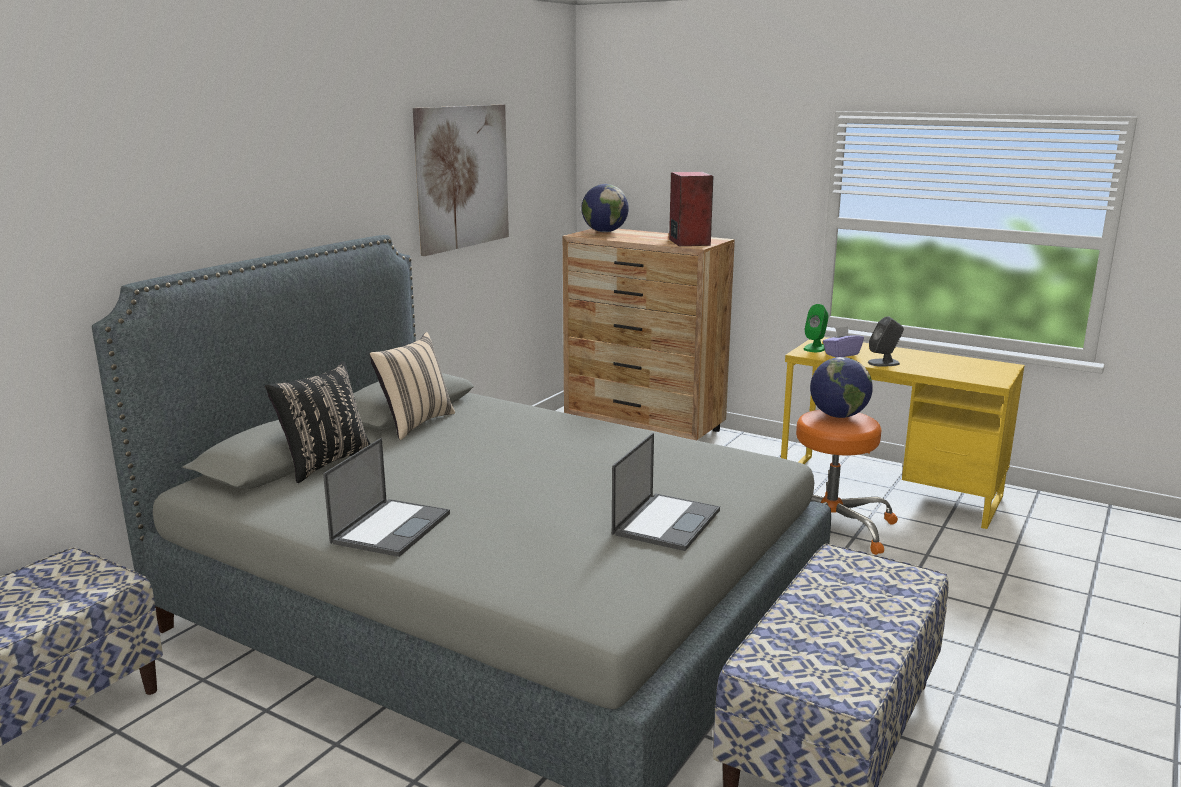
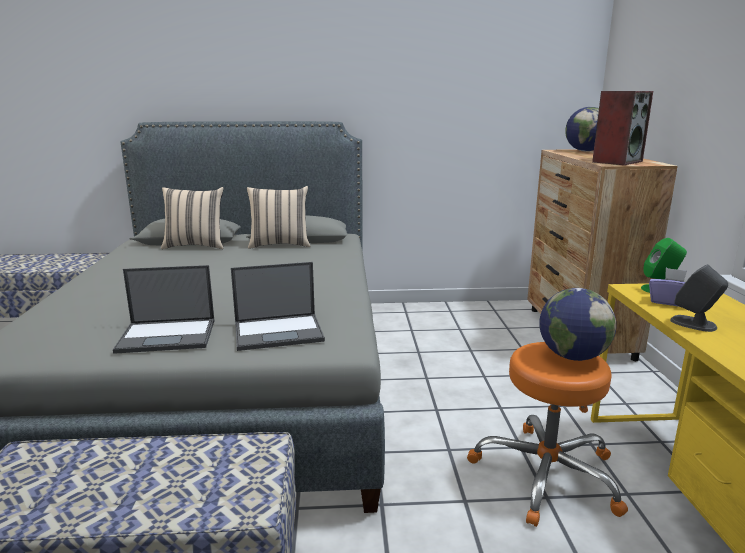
camera: 55 degrees right, 0 degrees up
black pillow [265,361,370,483] -> beige pillow [161,187,224,249]
laptop [323,438,450,557] -> laptop moved to [231,262,325,351]
picture [413,104,509,256] -> none

